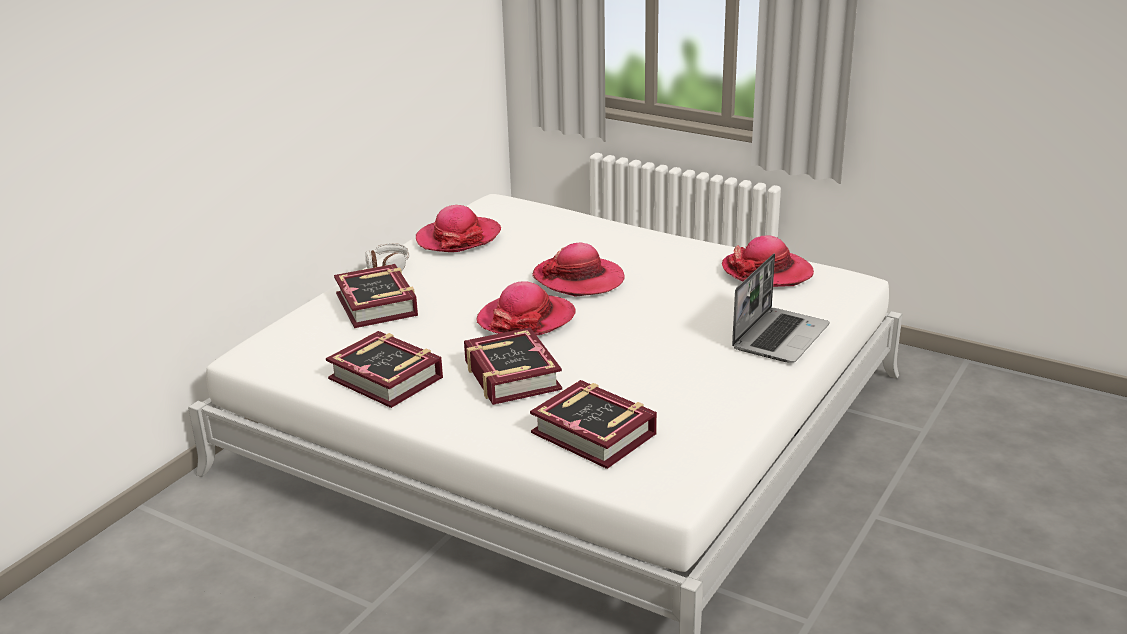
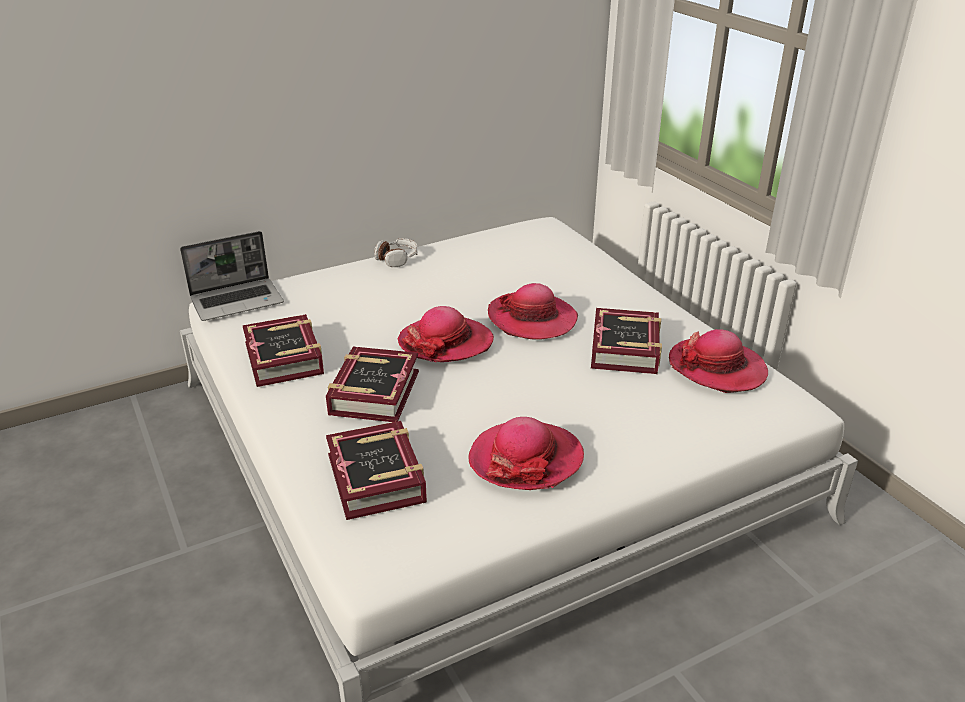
camera: 30 degrees right, 5 degrees up
book [334,264,418,328] -> book moved to [591,308,662,374]
hat [416,205,501,252] -> hat moved to [468,417,584,490]
laptop [732,254,830,363] -> laptop moved to [180,231,284,321]

